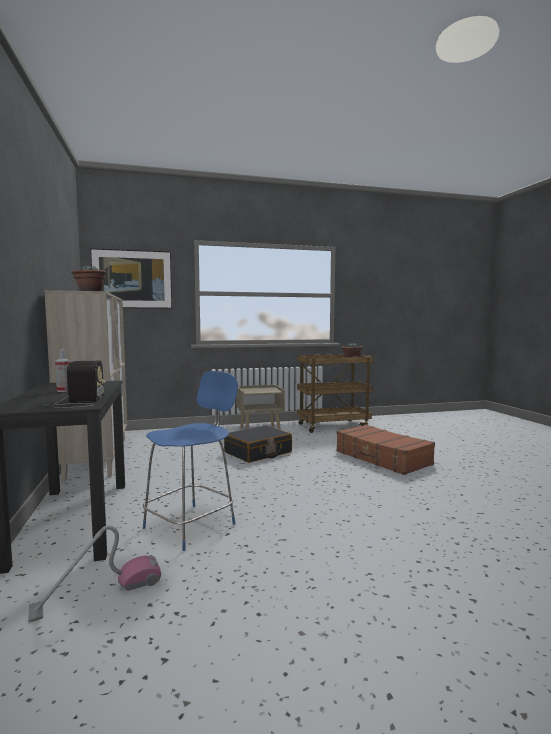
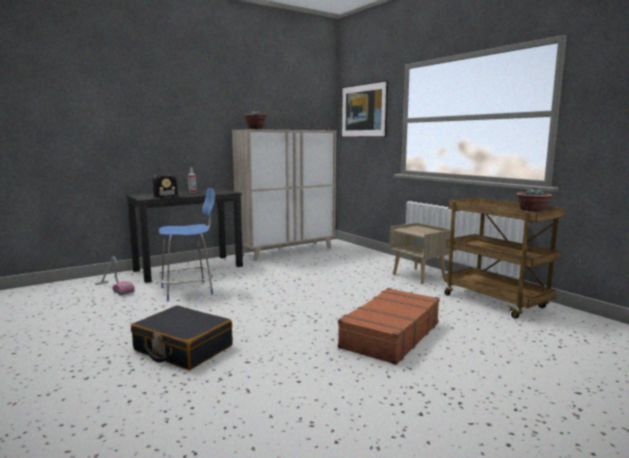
camera: 70 degrees right, 5 degrees up
blue chair [143,371,238,551] -> blue chair turned 45 degrees counterclockwise [159,188,215,301]
black suitcase [224,425,292,463] -> black suitcase moved to [131,305,233,370]

